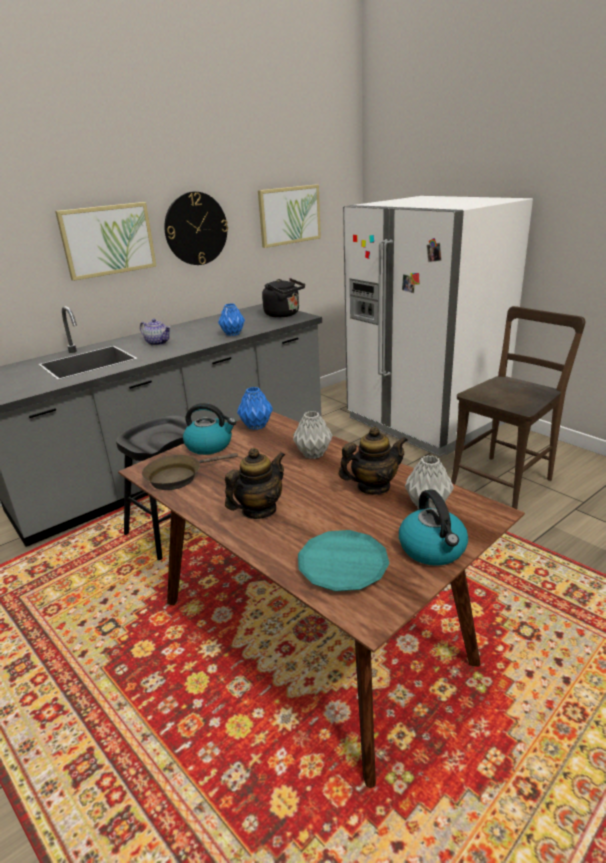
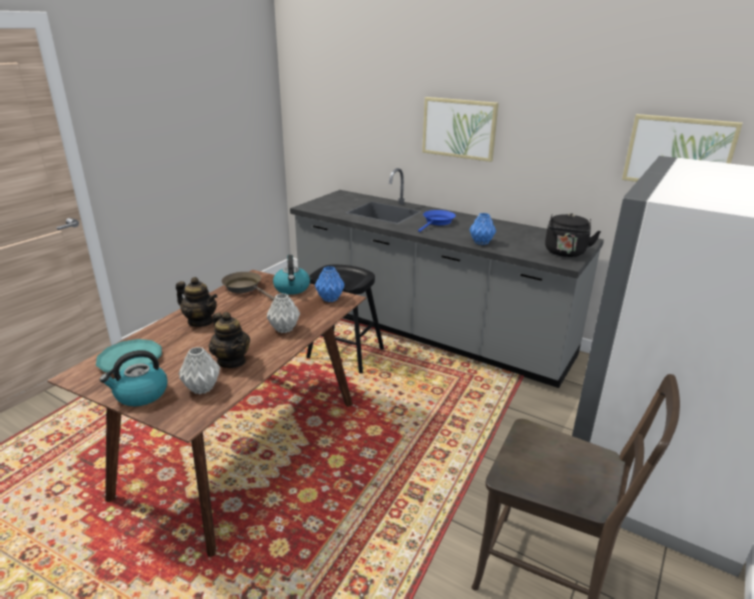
camera: 70 degrees right, 0 degrees up
teapot [140,319,171,346] -> blue frying pan [418,210,456,232]
wall clock [164,192,228,265] -> none

